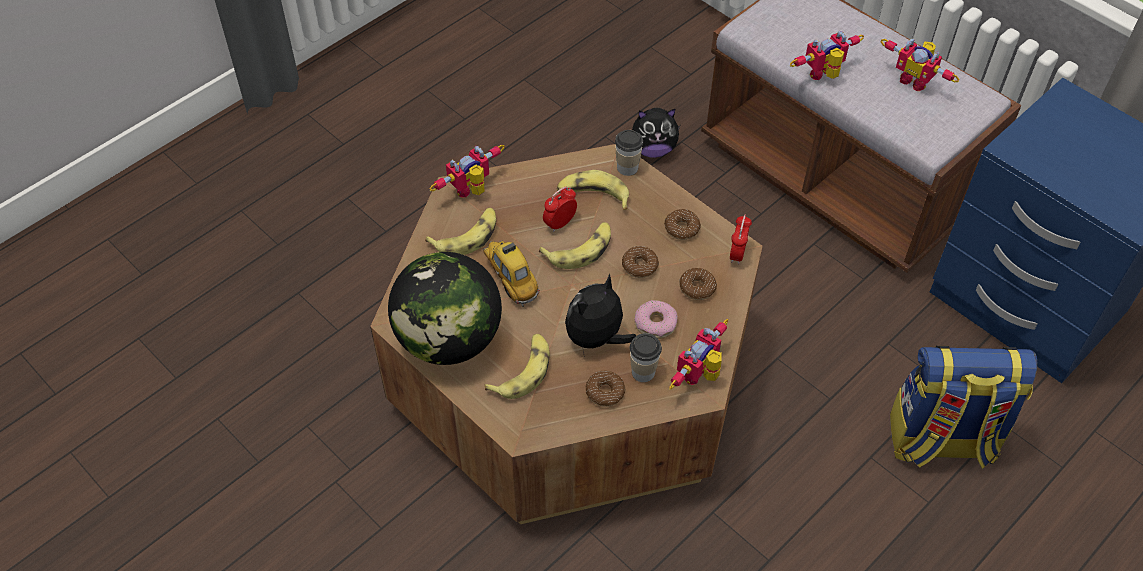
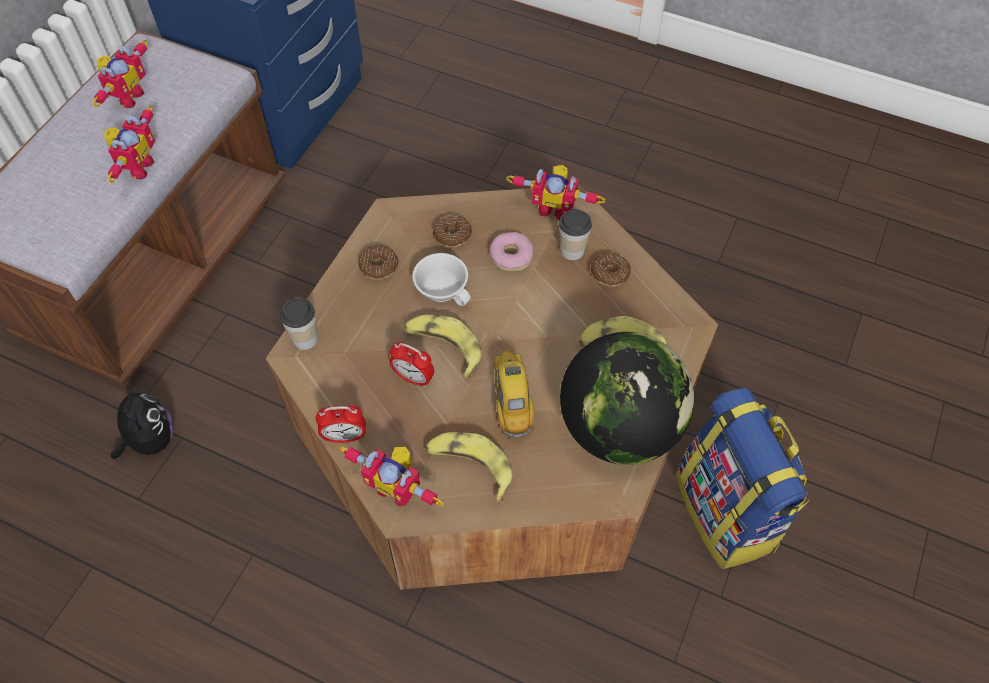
camera: 110 degrees left, 5 degrees up
toy car [483,241,539,307] -> toy car turned 135 degrees clockwise [494,349,534,439]
banana [557,170,629,210] -> none
plush toy [565,274,636,357] -> none
donut [622,246,659,278] -> white cup [412,253,471,306]
alarm clock [730,215,752,264] -> alarm clock moved to [316,405,366,443]
toy robot [790,31,864,80] -> toy robot turned 120 degrees counterclockwise [104,106,155,183]
backpack [890,346,1037,469] -> backpack moved to [676,388,809,569]

